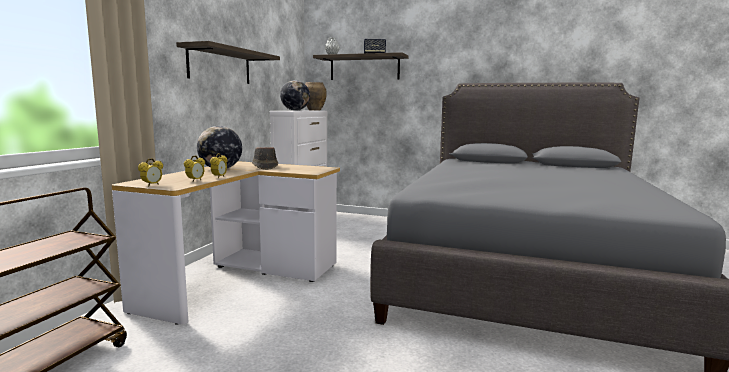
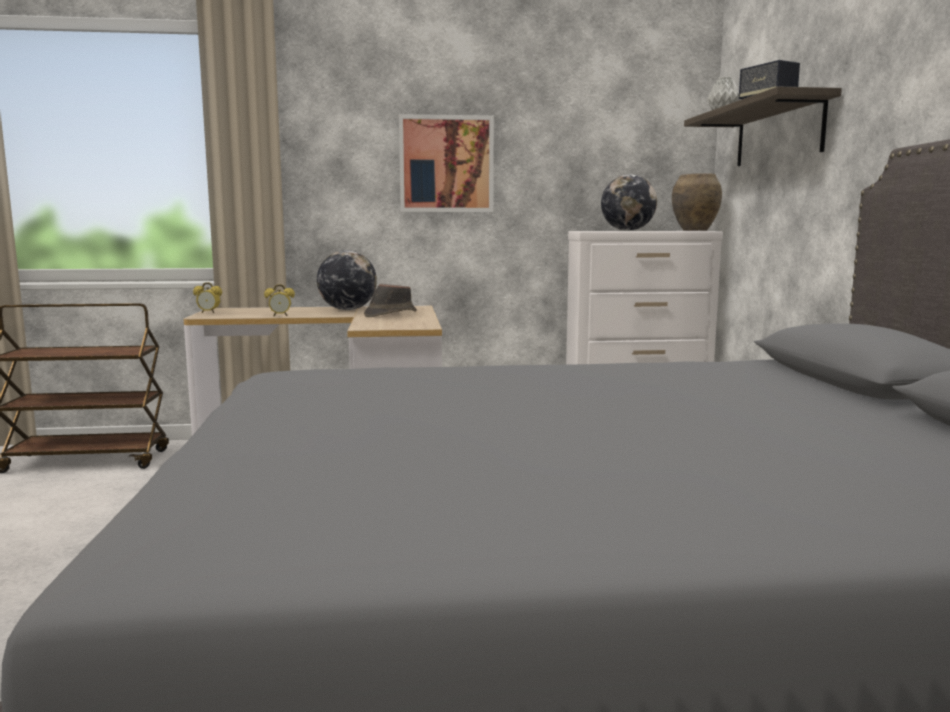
camera: 65 degrees right, 0 degrees up
shelf [176,41,280,84] -> picture [399,114,494,212]
alarm clock [184,155,205,182] -> none

